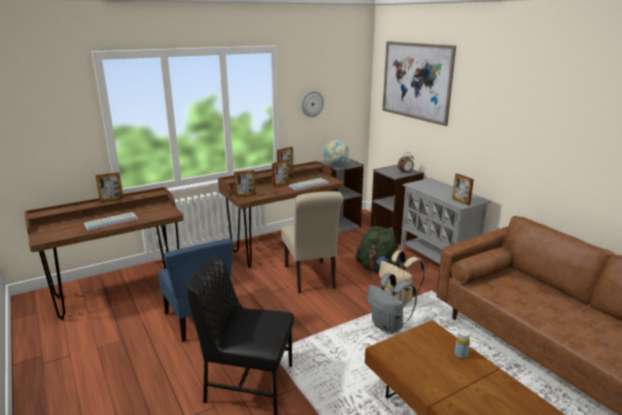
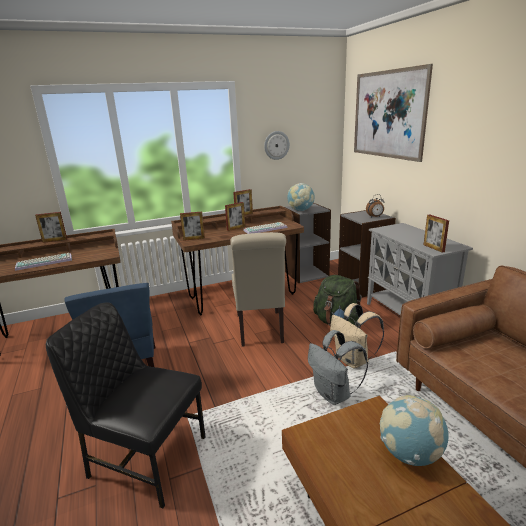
camera: 10 degrees right, 0 degrees up
yellow bottle [454,329,470,359] -> globe [380,395,448,466]

